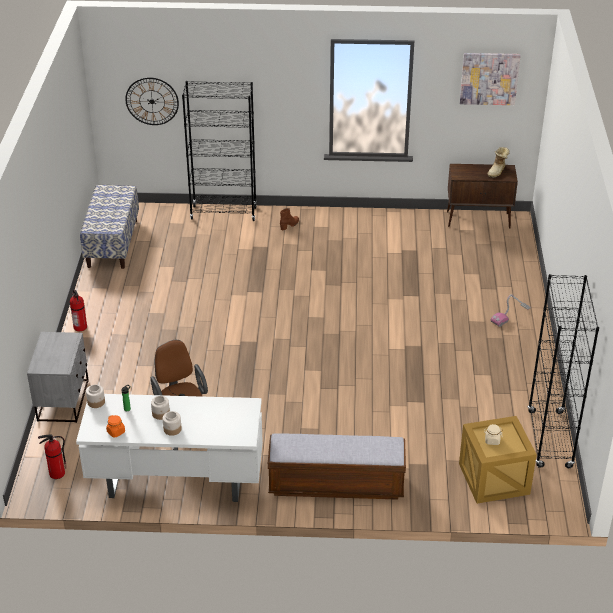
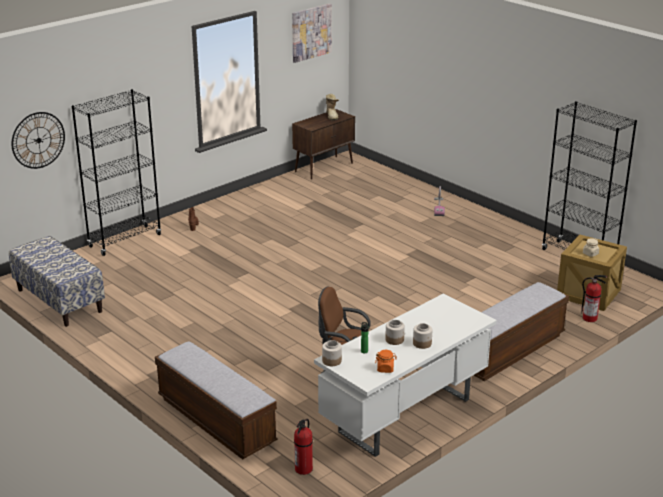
camera: 45 degrees left, 10 degrees down
grey nightstand [27,332,88,423] -> bench [155,341,278,459]
fire extinguisher [70,290,87,331] -> fire extinguisher moved to [581,275,607,322]

